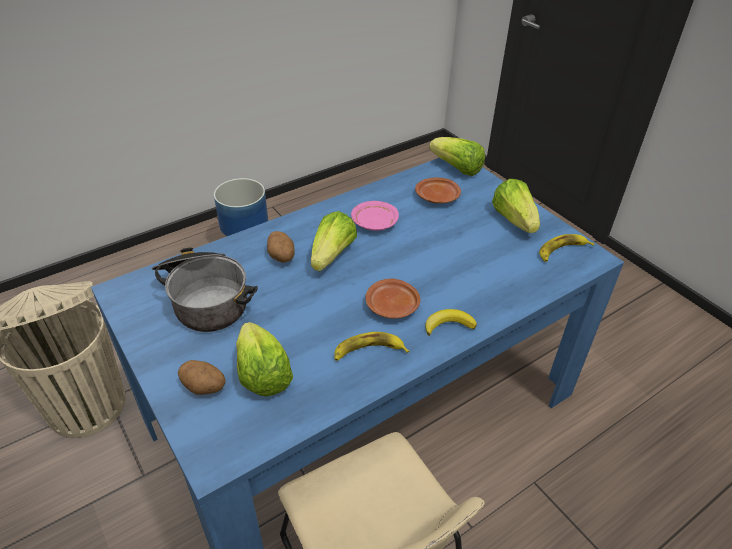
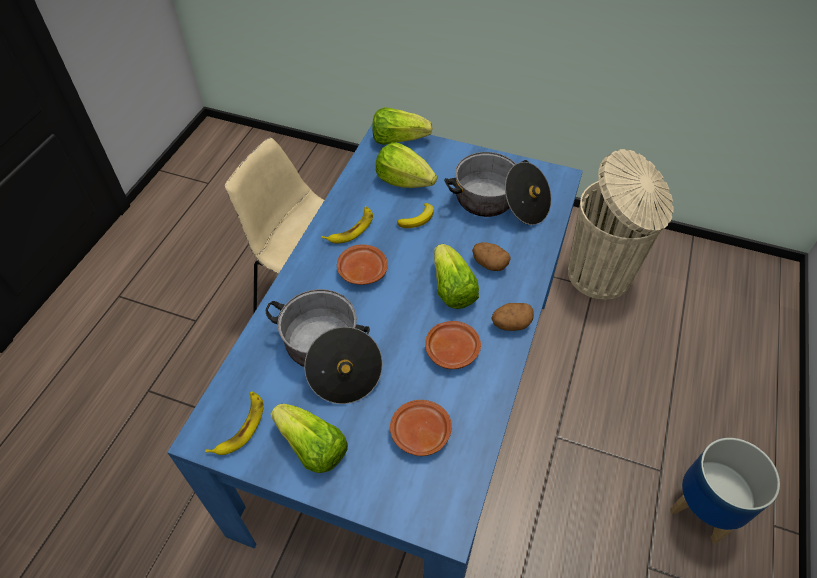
camera: 145 degrees right, 10 degrees up
potato [178,360,226,395] -> potato moved to [491,303,534,331]
pink plate [351,201,399,231] -> brown plate [425,321,481,369]
banana [425,309,477,336] -> banana moved to [397,203,434,228]
lettuce [429,137,485,176] -> lettuce moved to [372,107,433,145]
none -> cooking pot [266,289,383,404]

